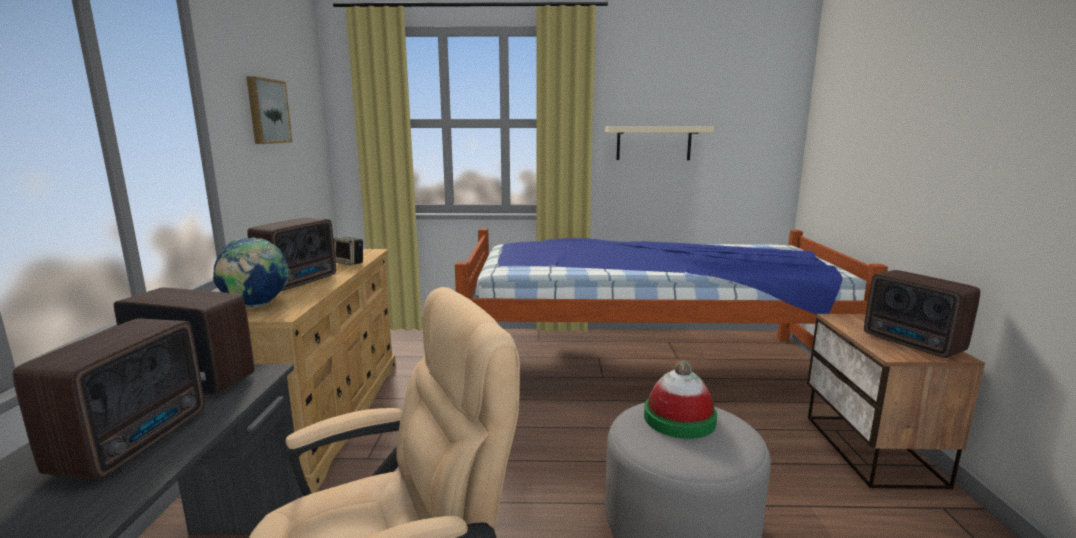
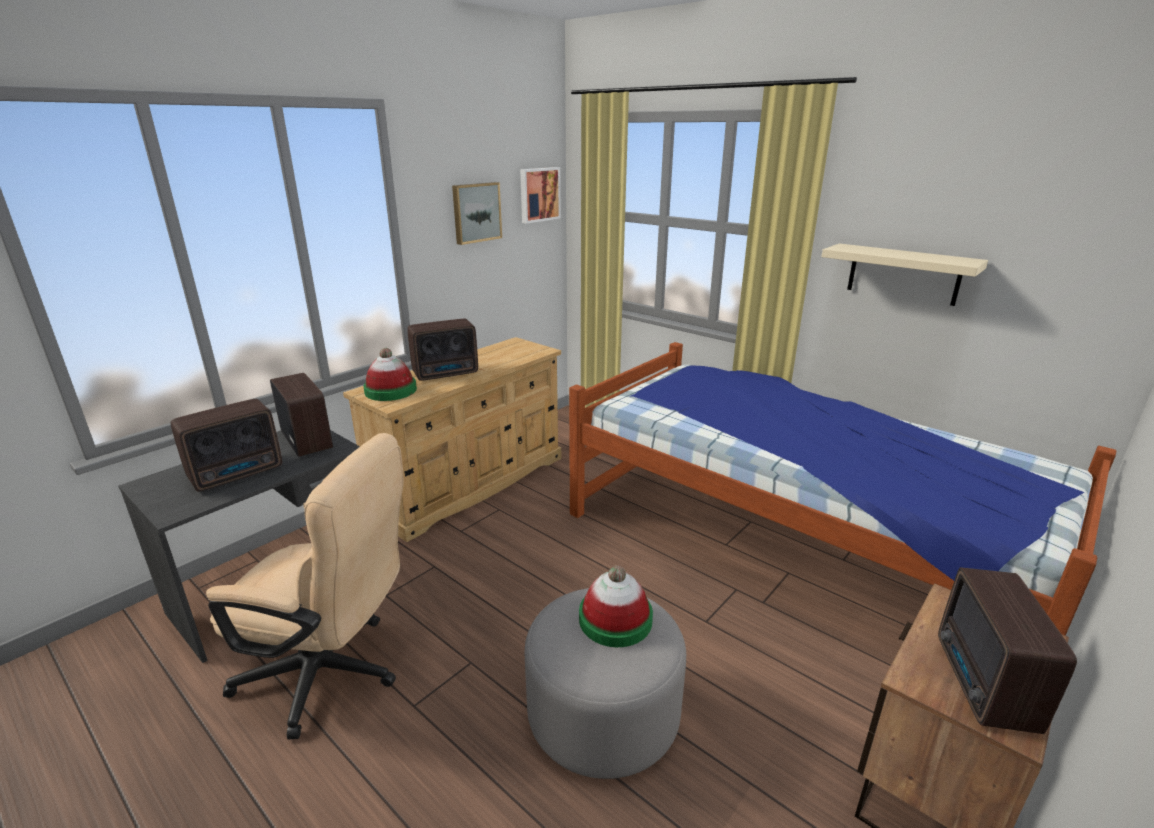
camera: 40 degrees right, 10 degrees up
globe [213,237,290,307] -> hat [363,348,417,401]
speaker [334,237,363,265] -> none
none -> picture [520,167,561,224]

